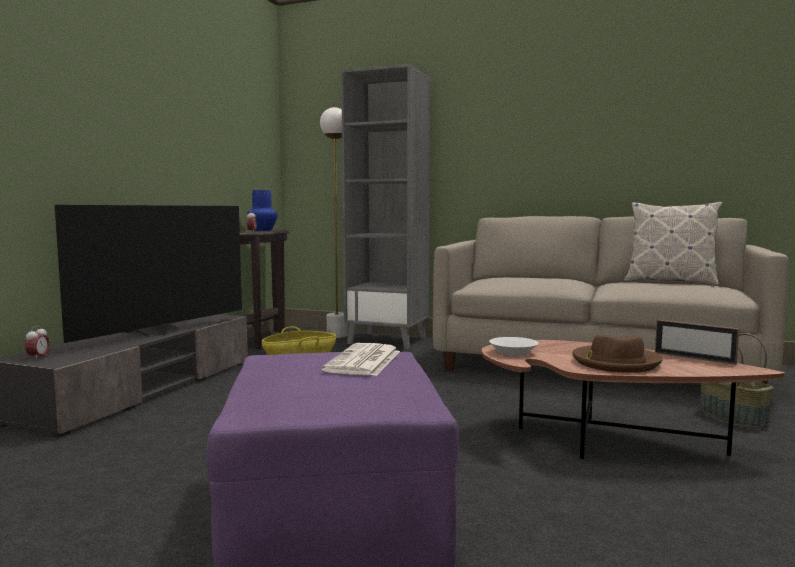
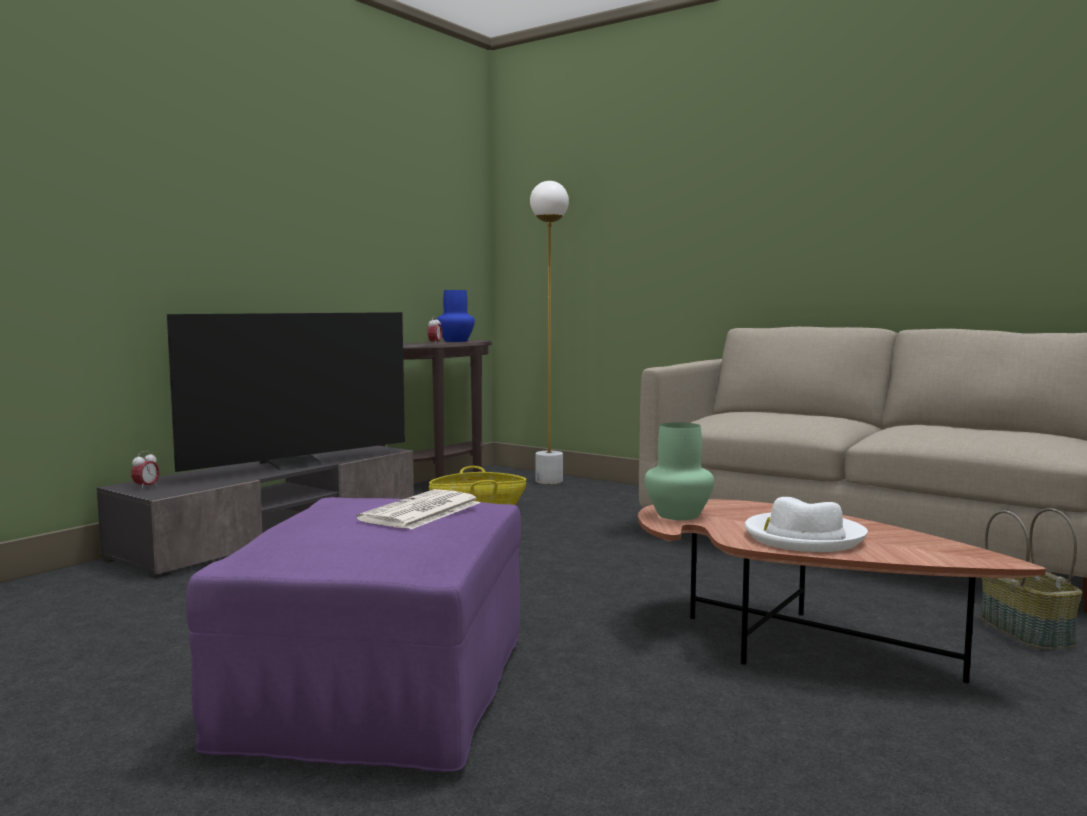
camera: 15 degrees right, 0 degrees up
grey bookcase [341,64,430,349] -> none
white bowl [489,337,538,356] -> green vase [645,422,714,520]
brown hat [573,334,663,373] -> white hat [745,497,868,552]
pillow [624,202,723,286] -> none
picture frame [655,319,739,365] -> none

